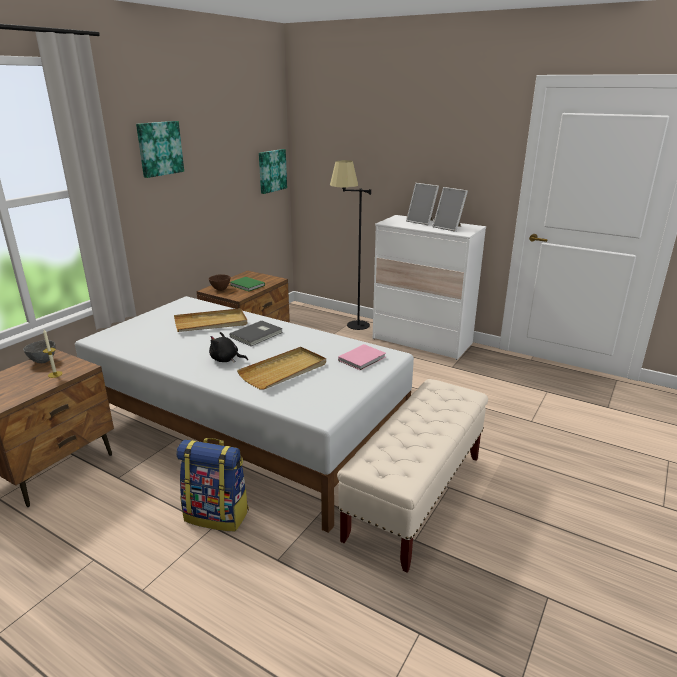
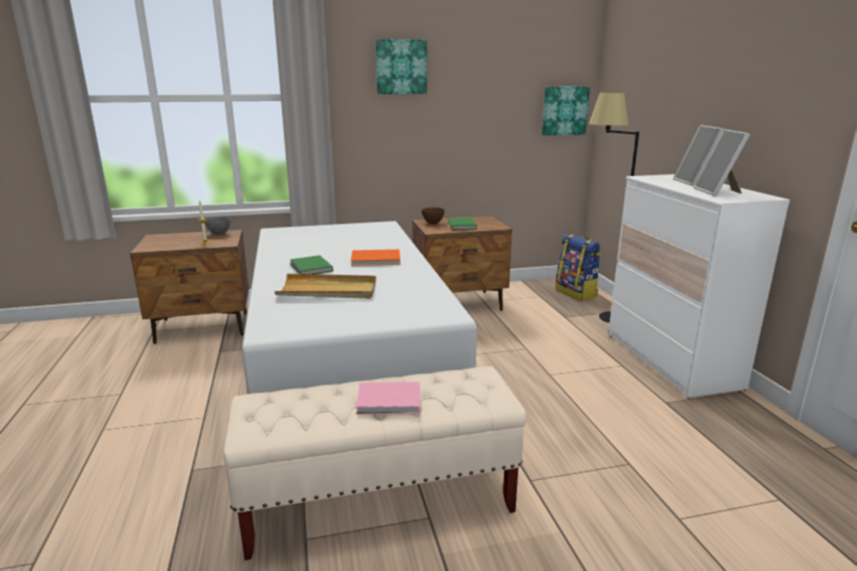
camera: 45 degrees right, 5 degrees down
beige tray [174,308,247,332] -> none
backpack [176,438,249,532] -> backpack moved to [555,234,601,301]
black plush toy [209,332,248,362] -> green book [290,255,333,274]
grey book [230,320,283,346] -> orange book [351,249,400,266]
pink book [338,344,386,371] -> pink book moved to [356,382,420,414]

